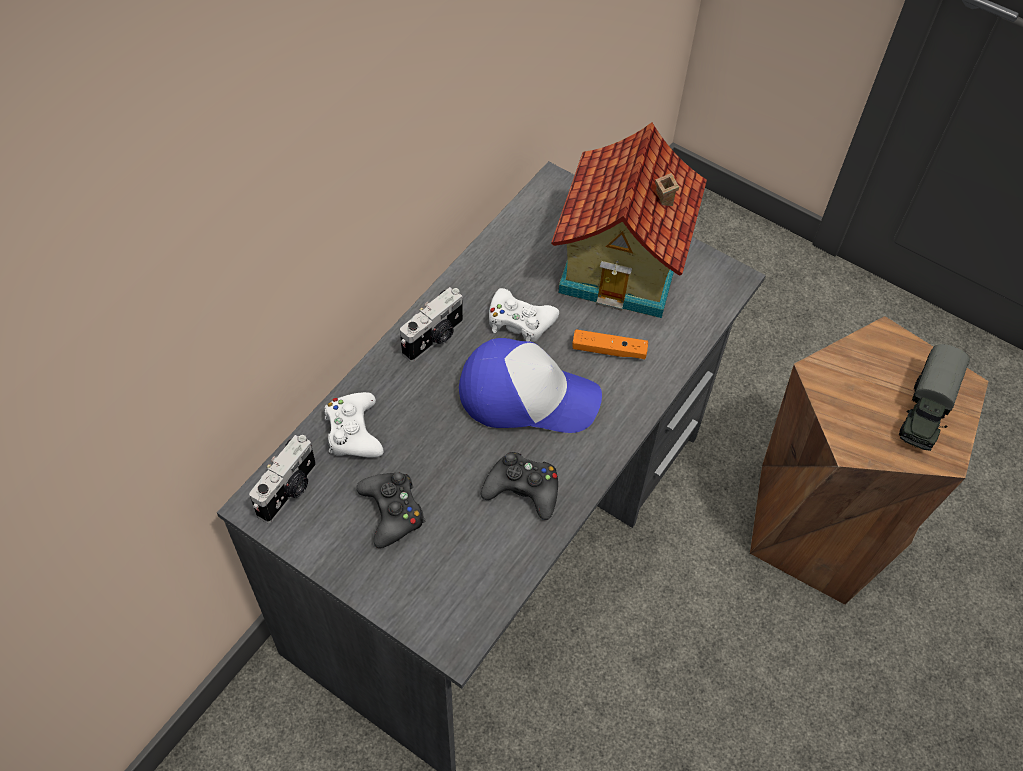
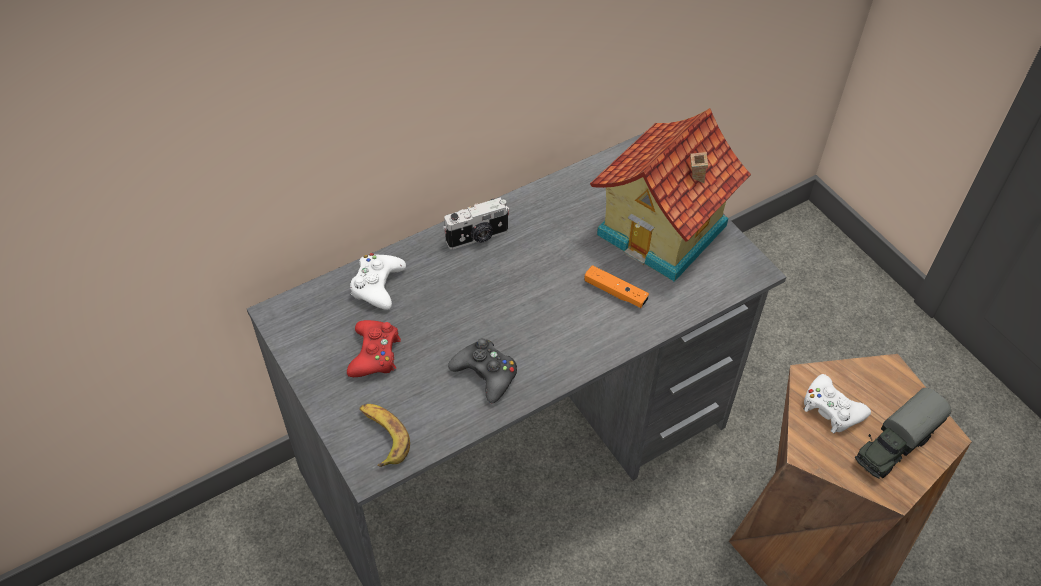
camera: 25 degrees right, 5 degrees down
camera [249,435,316,523] -> none
black game controller [356,472,426,548] -> red game controller [347,320,401,377]
cap [459,338,602,433] -> none
white game controller [489,288,559,343] -> white game controller moved to [804,374,871,433]
none -> banana [359,404,410,467]

